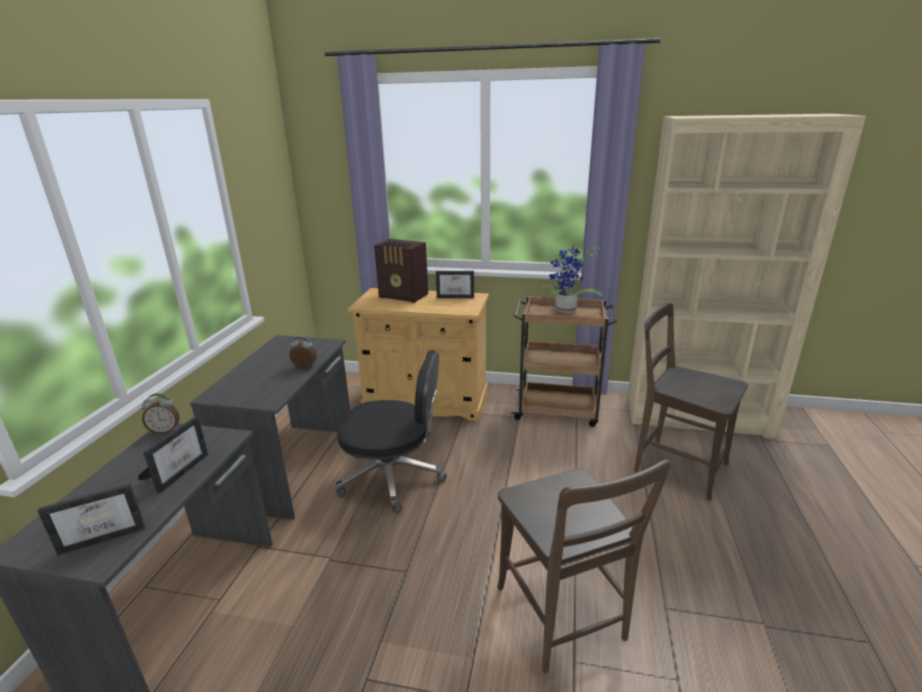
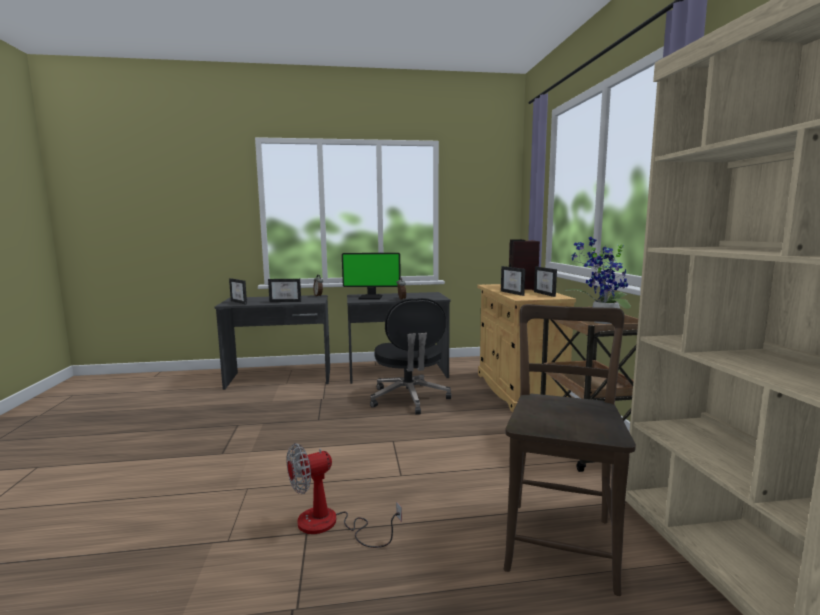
camera: 70 degrees right, 15 degrees down
brown chair [497,459,672,673] -> none
none -> fan [286,443,402,548]
none -> monitor [342,253,401,300]
none -> picture frame [501,266,525,296]

